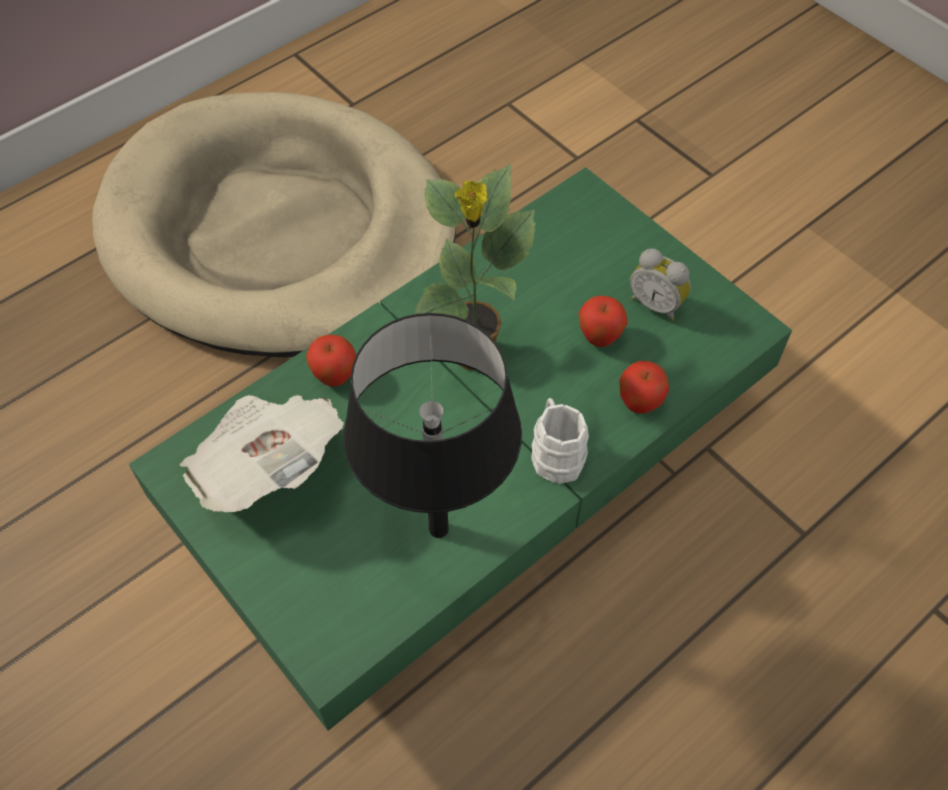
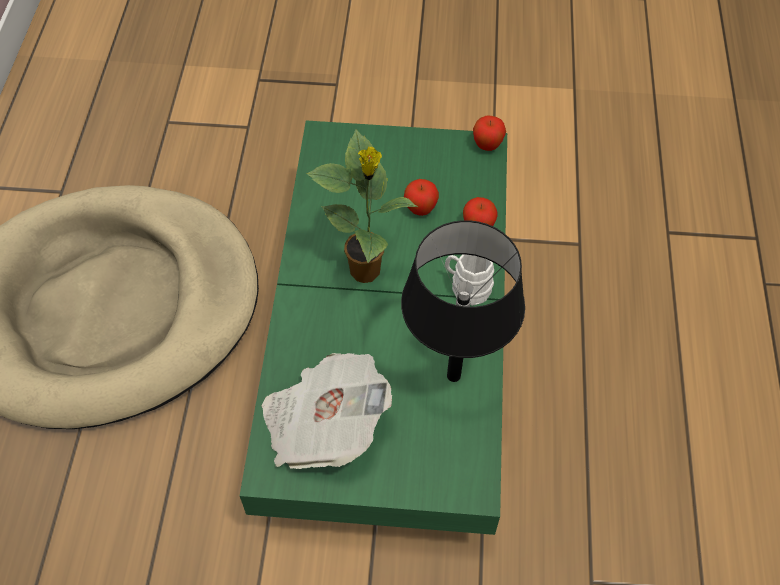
camera: 45 degrees left, 0 degrees up
apple [306,335,356,387] -> apple moved to [473,116,506,151]
alarm clock [630,248,691,321] -> none

